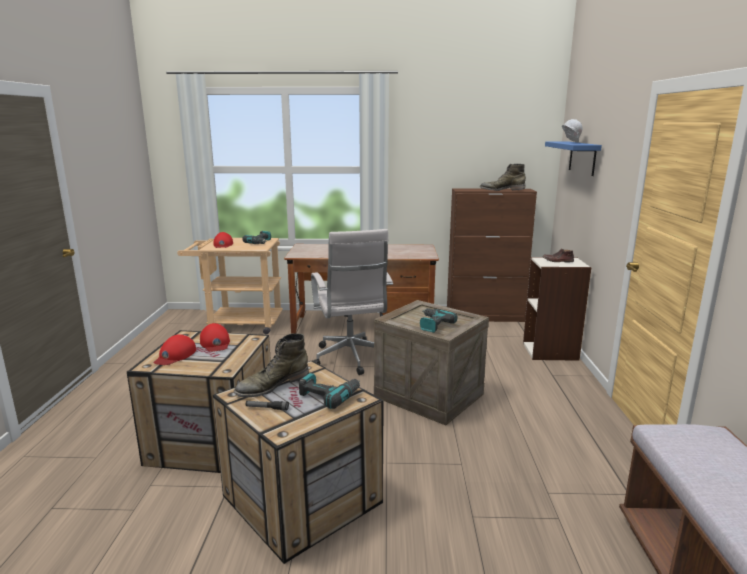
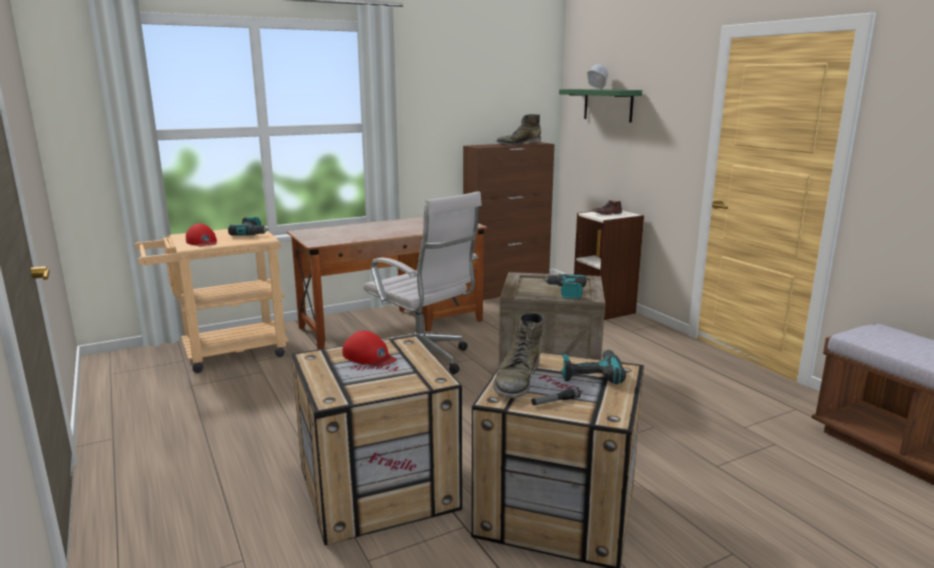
camera: 30 degrees left, 0 degrees up
red cap [154,334,196,365] -> none
blue shelf [545,142,602,176] -> green shelf [559,89,642,123]

